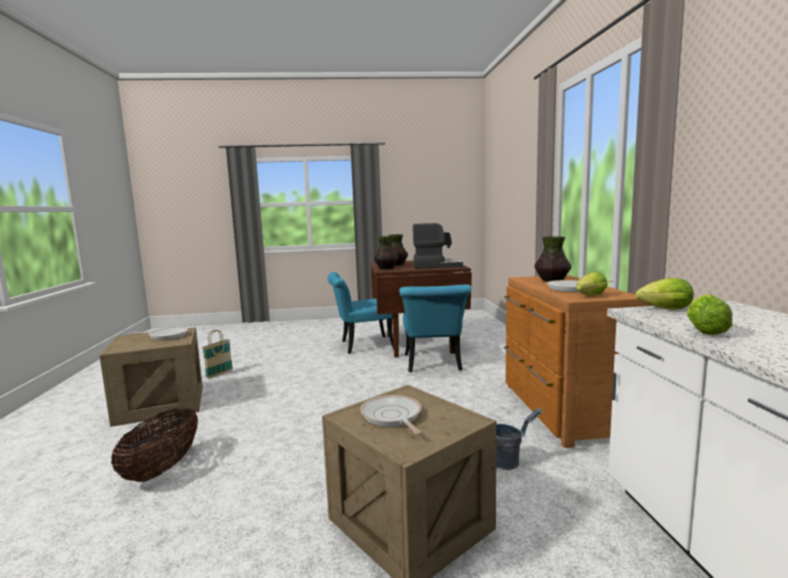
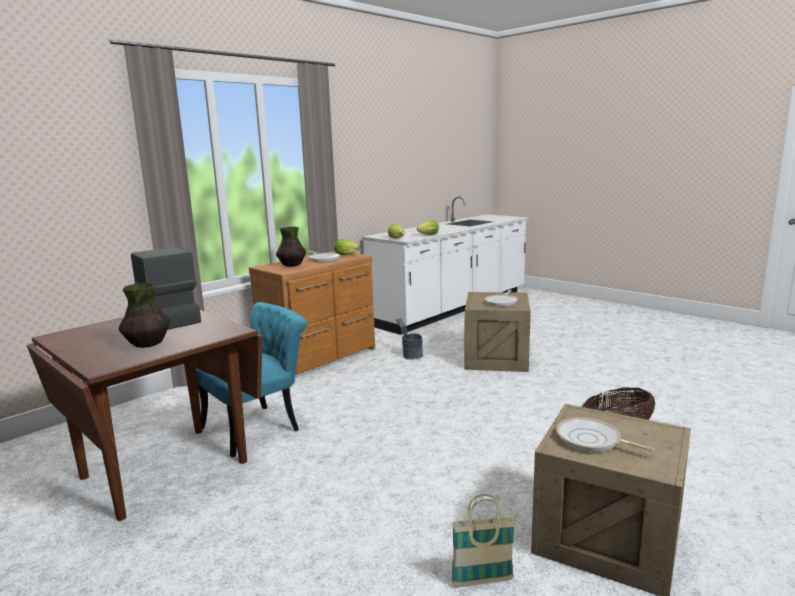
camera: 130 degrees left, 5 degrees up
turquoise chair [327,272,394,354] -> none
vase [374,236,399,269] -> none

